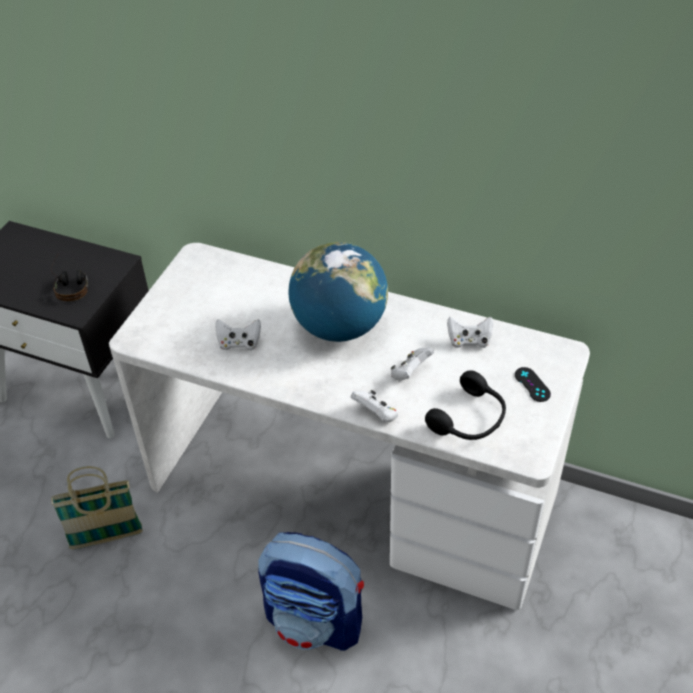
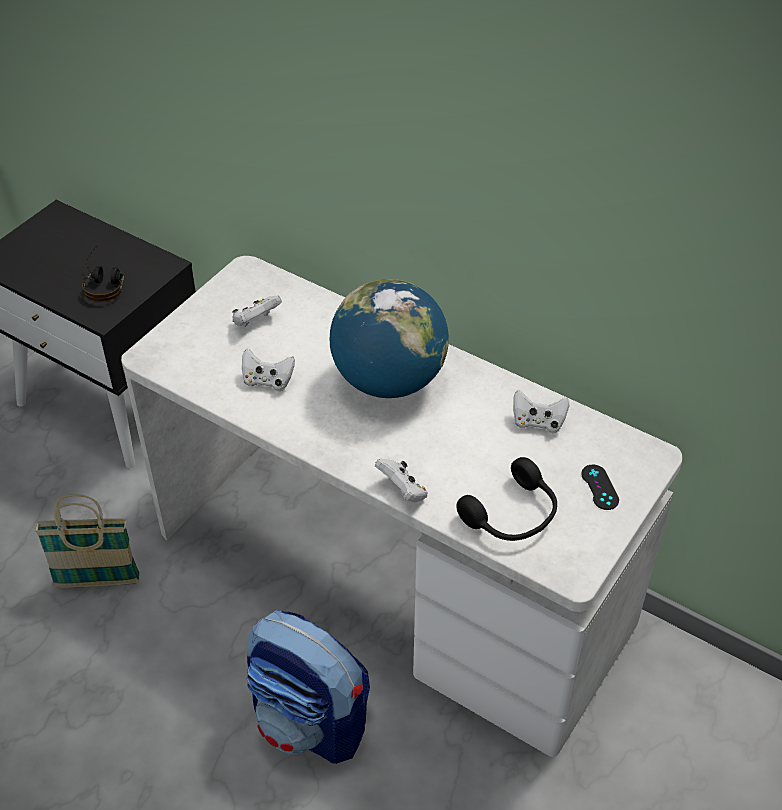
camera: 10 degrees right, 0 degrees up
white game controller [391,347,434,381] -> white game controller moved to [232,296,282,327]

